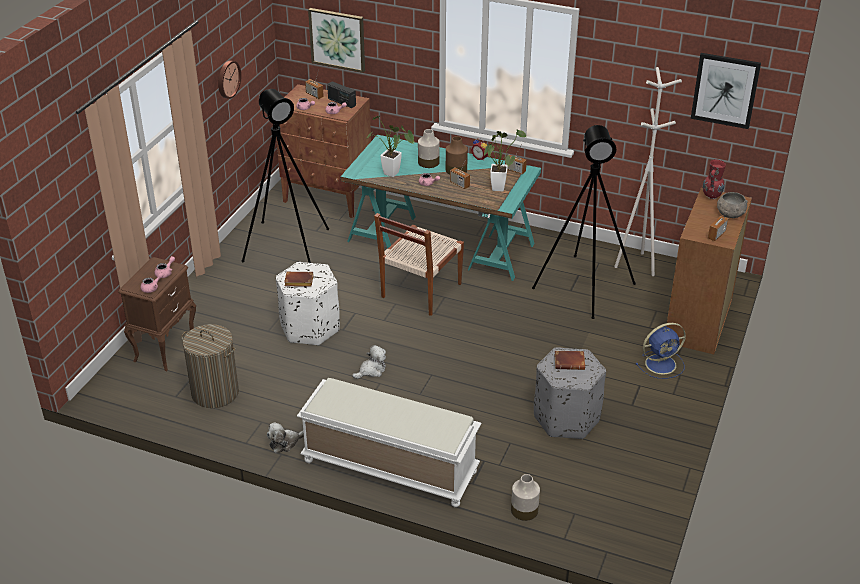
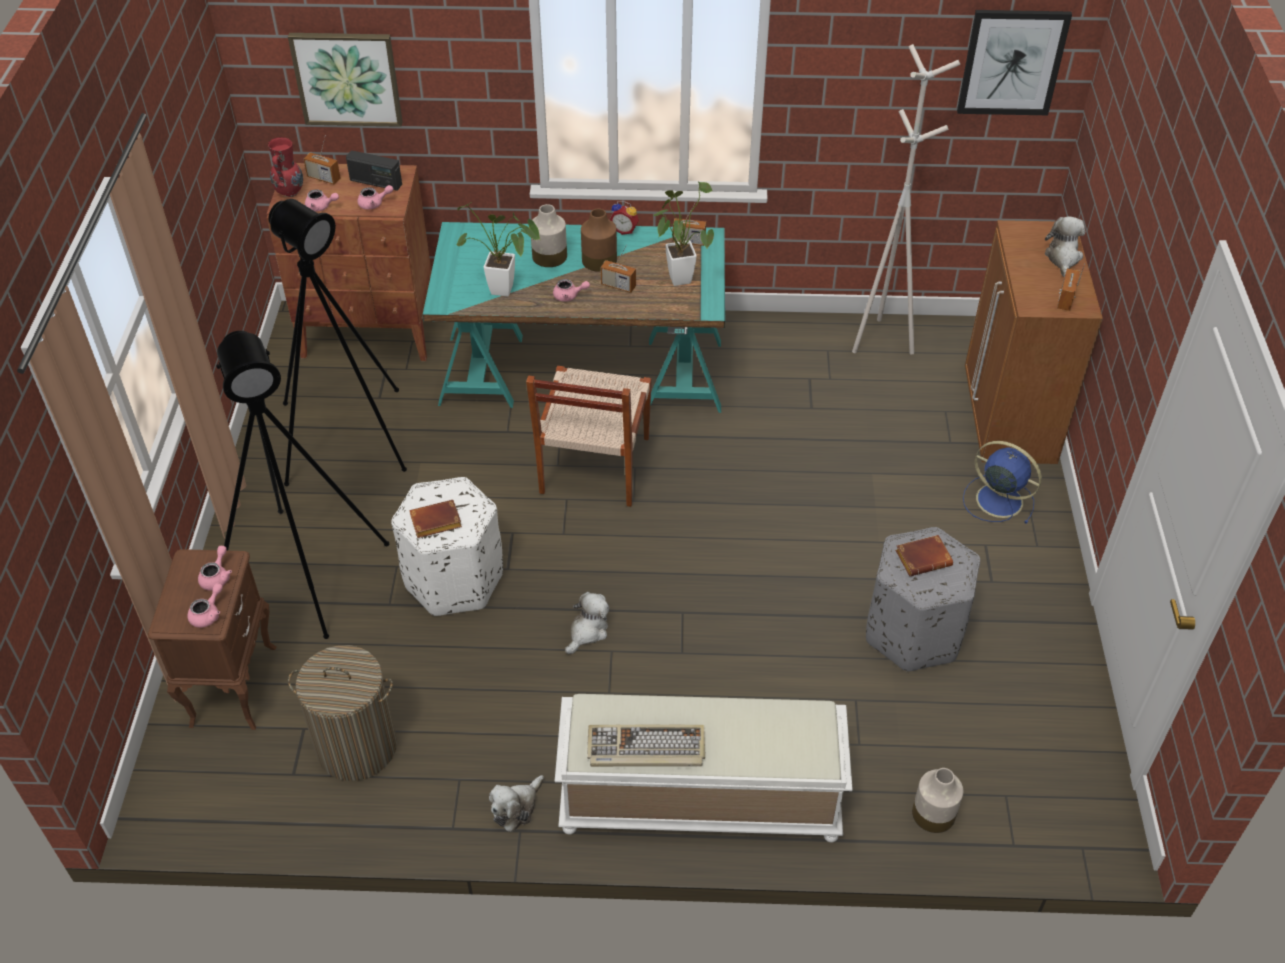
camera: 20 degrees left, 10 degrees up
wall clock [218,60,241,99] -> none
black floor lamp [532,125,636,319] -> black floor lamp moved to [216,331,389,639]
blue fan [636,323,686,379] -> blue fan turned 105 degrees counterclockwise [963,441,1042,524]
red vase [703,159,726,199] -> red vase moved to [268,137,303,197]
grey bowl [717,192,748,218] -> plush toy [1045,216,1085,277]
none -> keyboard [587,725,705,767]

